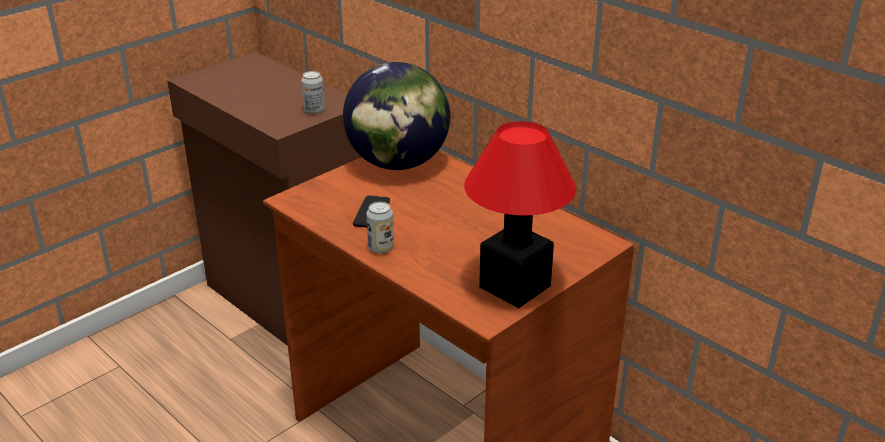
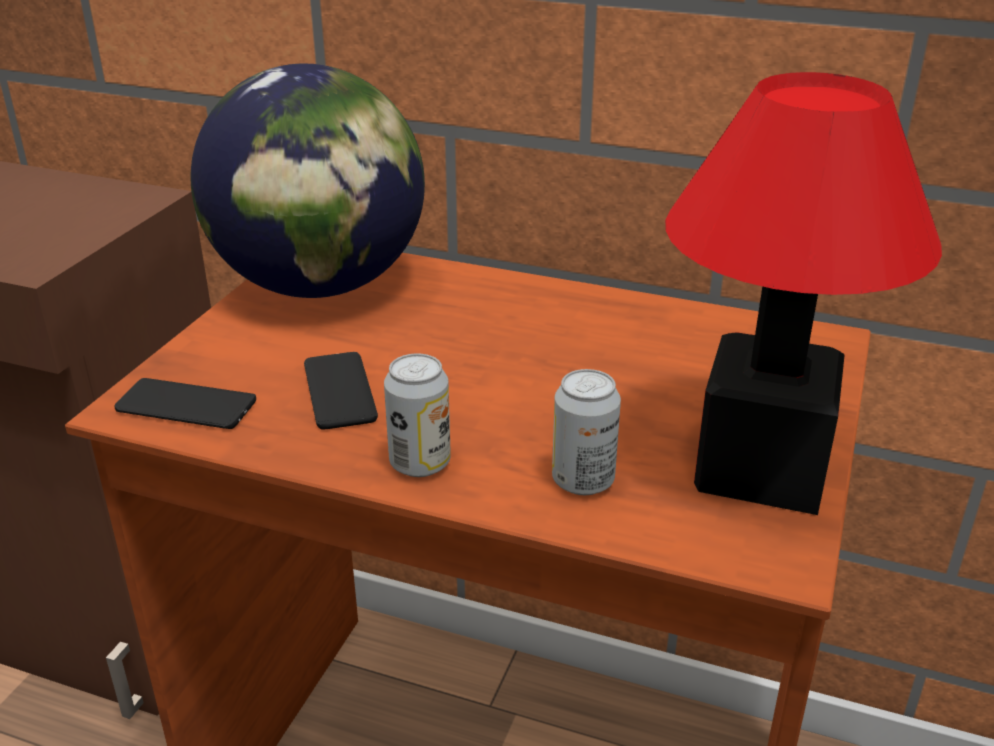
camera: 25 degrees left, 0 degrees up
can [301,71,325,114] -> can moved to [552,369,621,495]
none -> phone [115,378,256,429]

